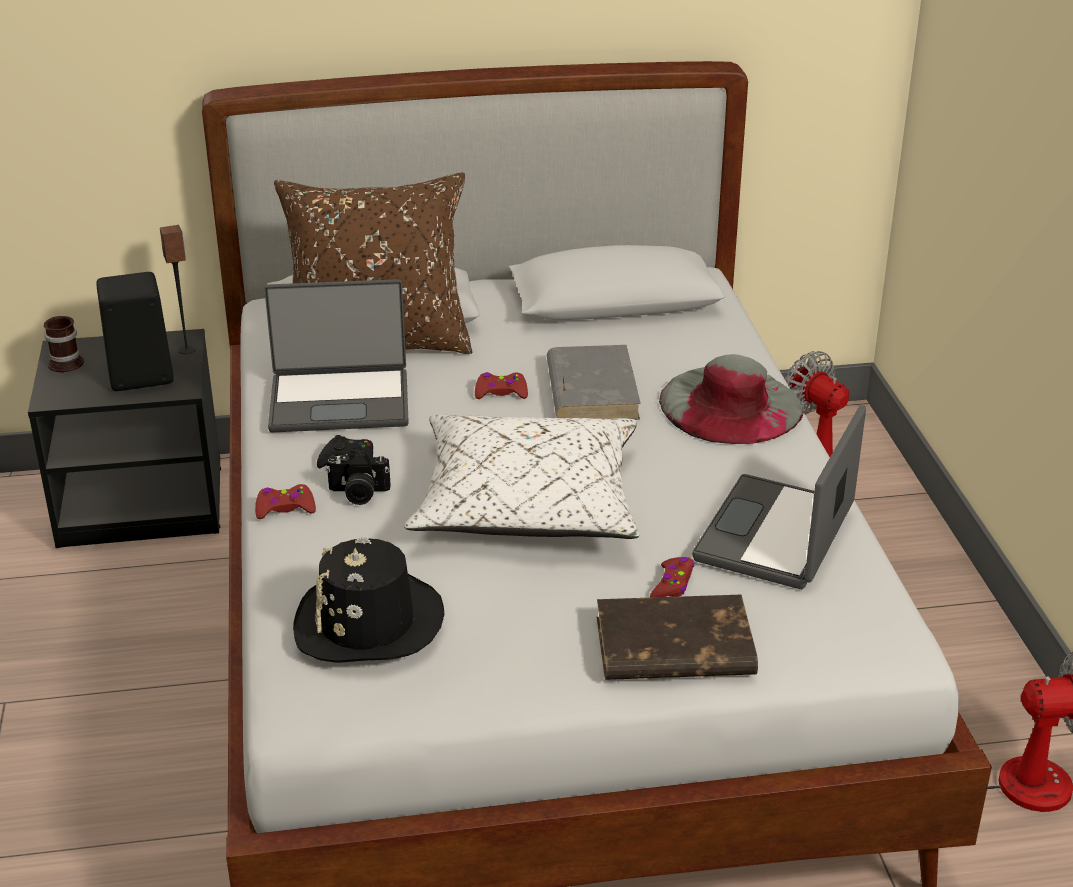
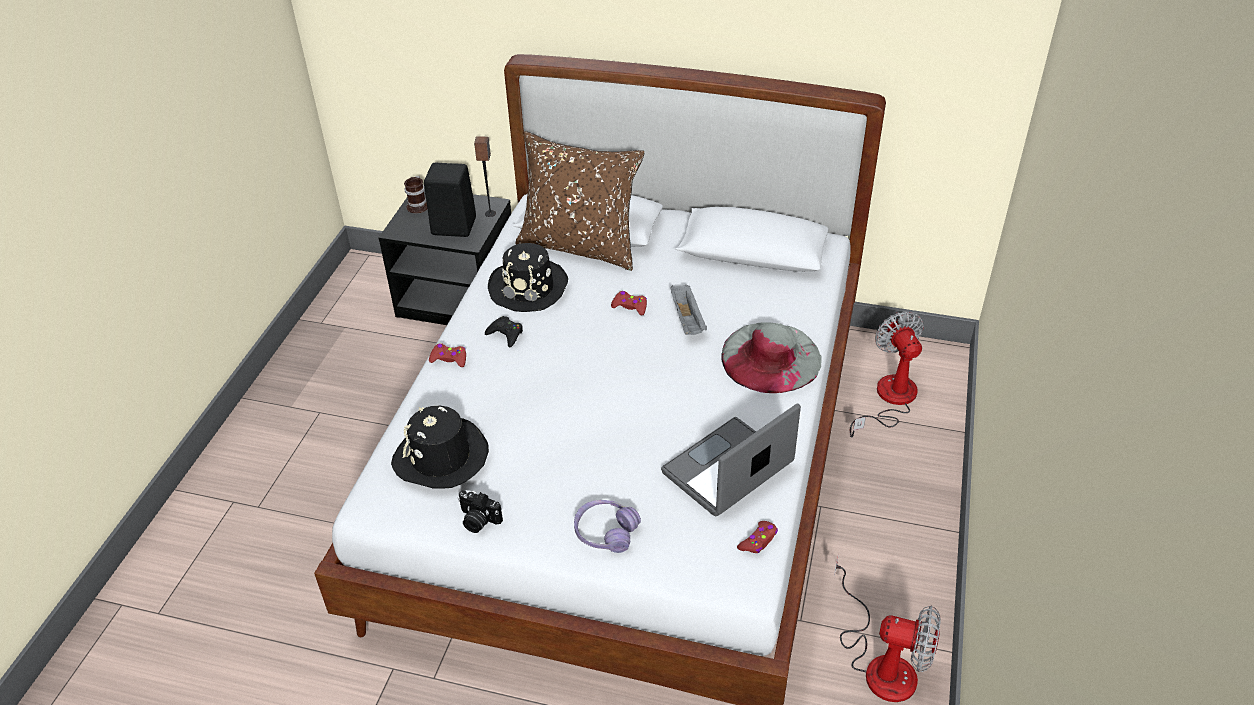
camera: 25 degrees right, 10 degrees up
laptop [264,279,409,433] -> black hat [488,243,568,312]
camera [326,451,391,505] -> camera moved to [458,490,503,533]
white pillow [405,414,639,539] -> none
grey book [547,345,641,420] -> grey tray [671,285,707,335]
brown book [597,595,758,680] -> purple headphones [574,500,641,553]
red game controller [650,557,694,598] -> red game controller moved to [737,521,778,553]

